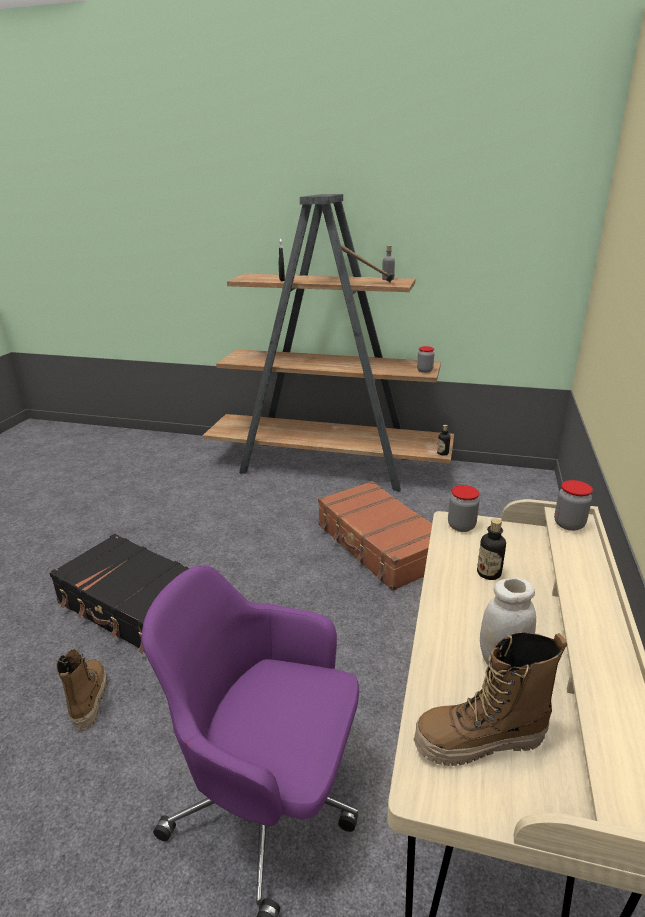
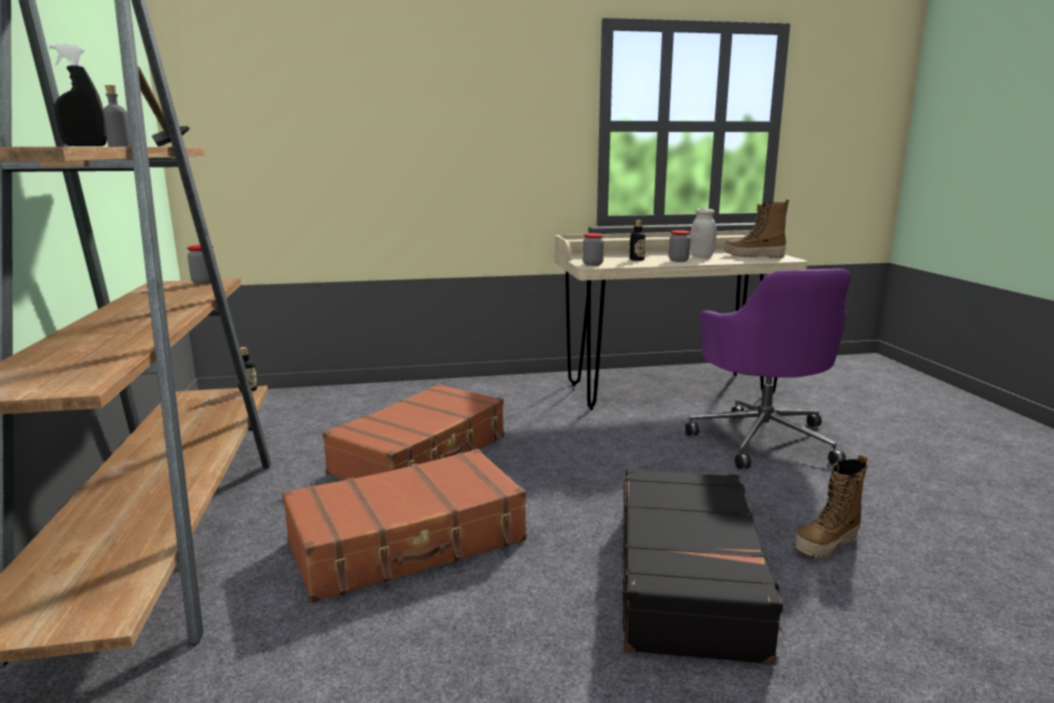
camera: 115 degrees left, 10 degrees down
boot [414,632,567,766] -> boot turned 135 degrees clockwise [724,199,789,258]
jar [554,480,593,531] -> jar moved to [669,230,691,262]
none -> brown suitcase [282,449,526,603]

